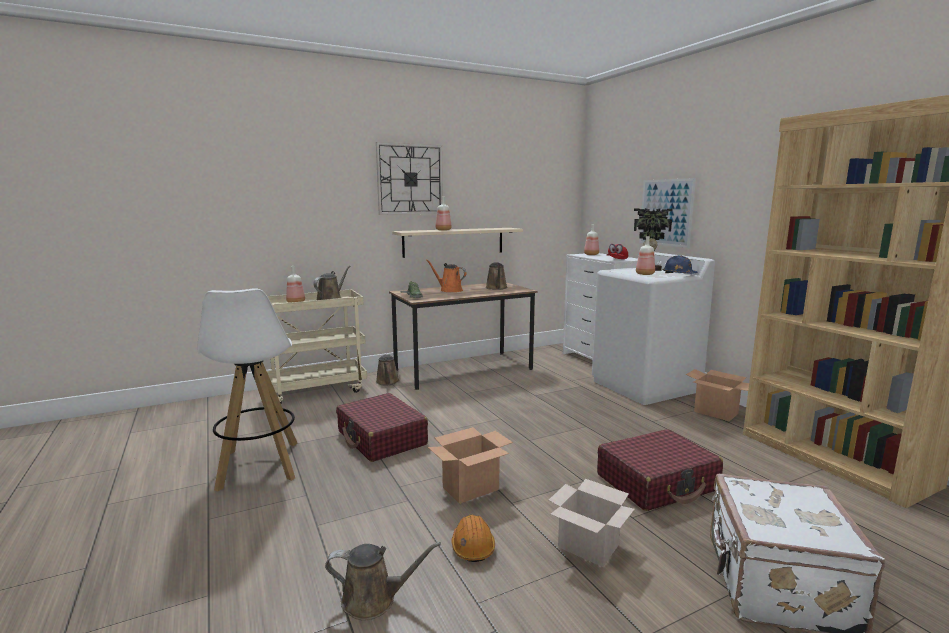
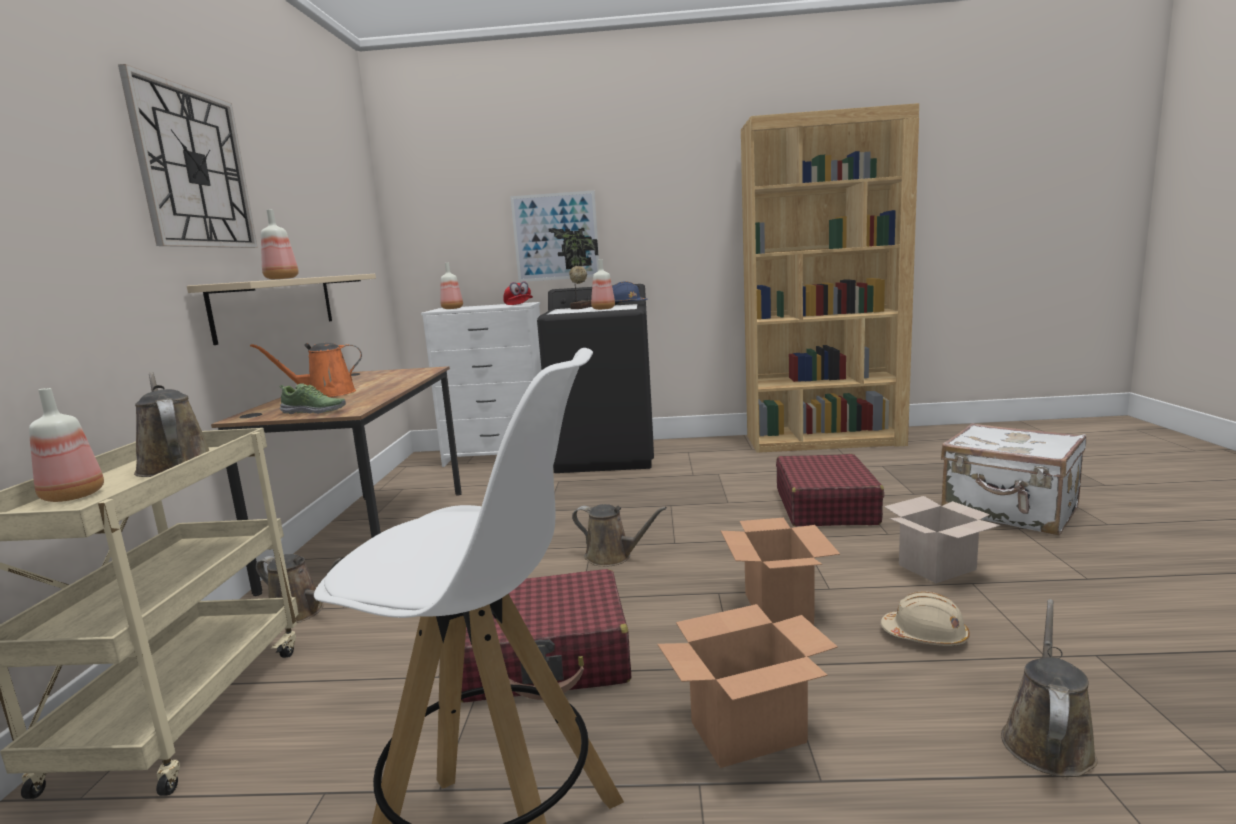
camera: 60 degrees left, 0 degrees up
orange hard hat [451,515,495,562] -> beige hard hat [881,591,970,646]
brown watering can [486,262,508,290] -> brown watering can moved to [572,504,667,567]
white washing machine [592,252,715,405] -> black washing machine [537,284,654,473]
cardboard box [686,369,749,421] -> cardboard box moved to [657,604,838,768]

